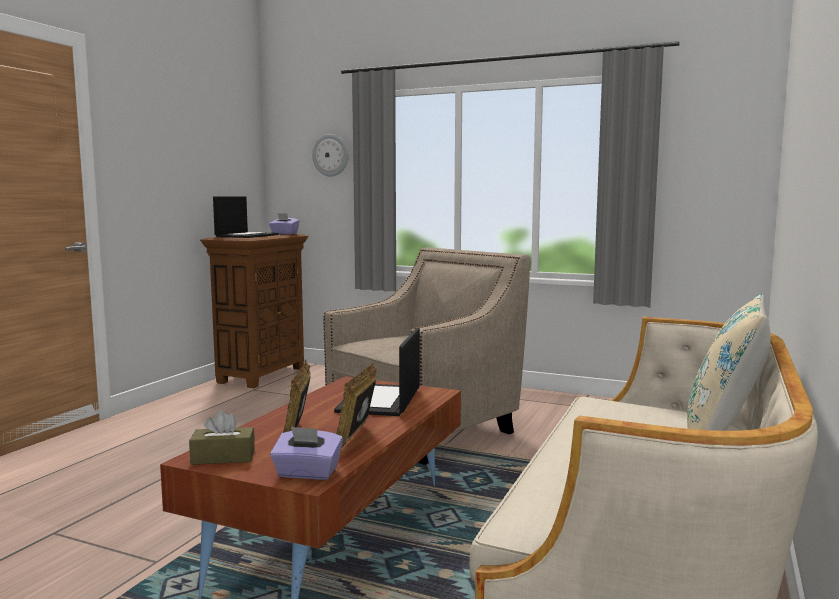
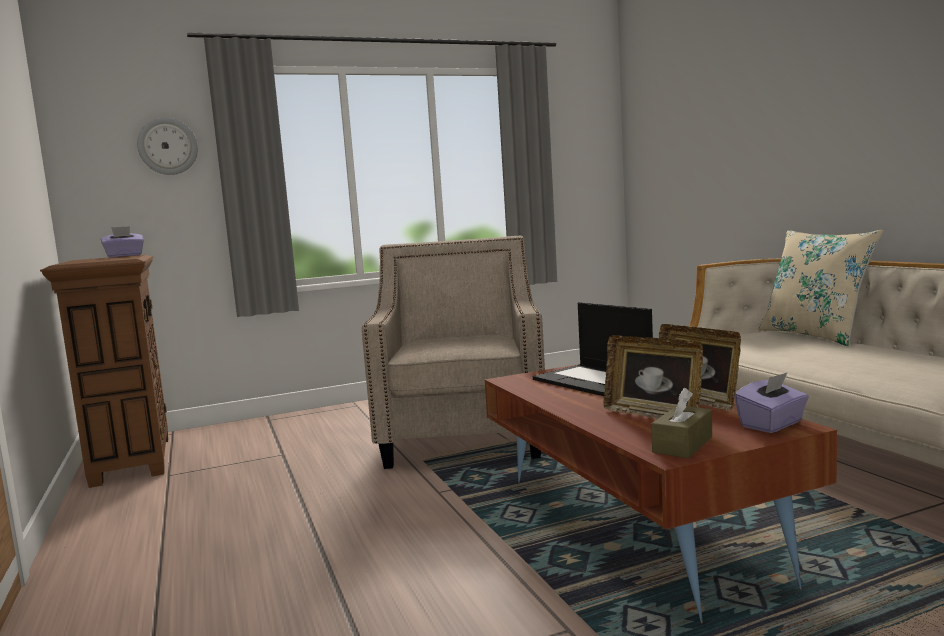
camera: 45 degrees left, 0 degrees up
laptop [213,196,279,238] -> none

